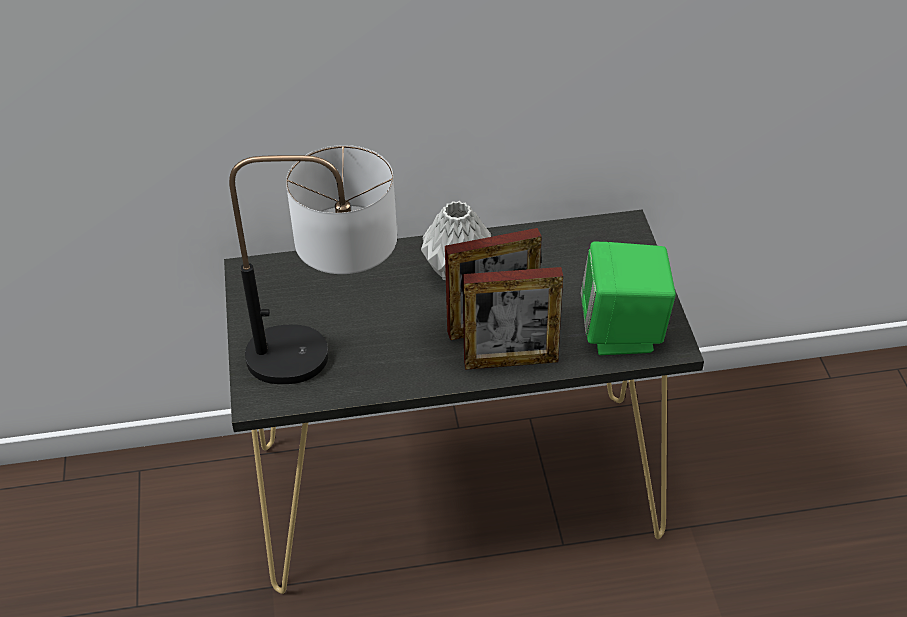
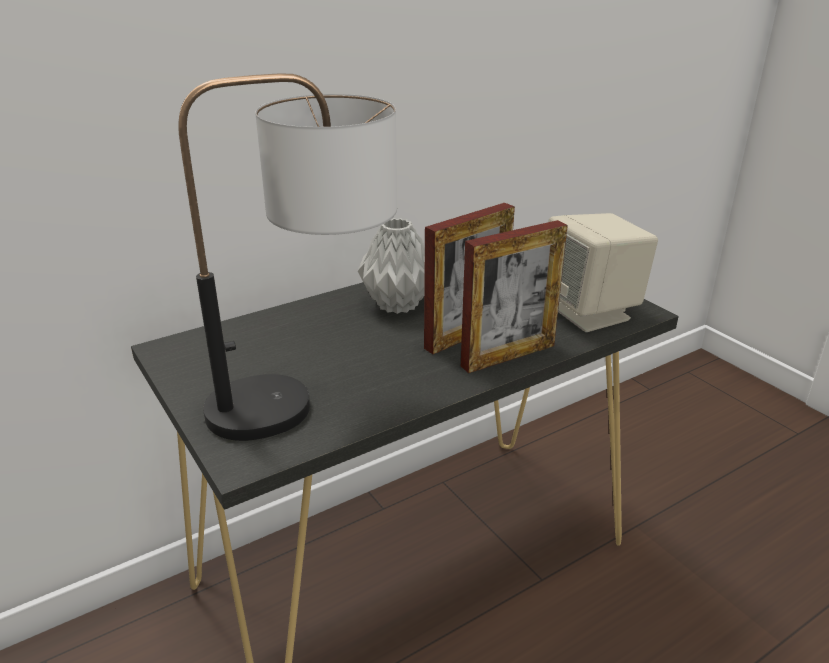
camera: 25 degrees left, 15 degrees down
green speaker [581,242,676,355] -> beige speaker [548,213,658,332]

